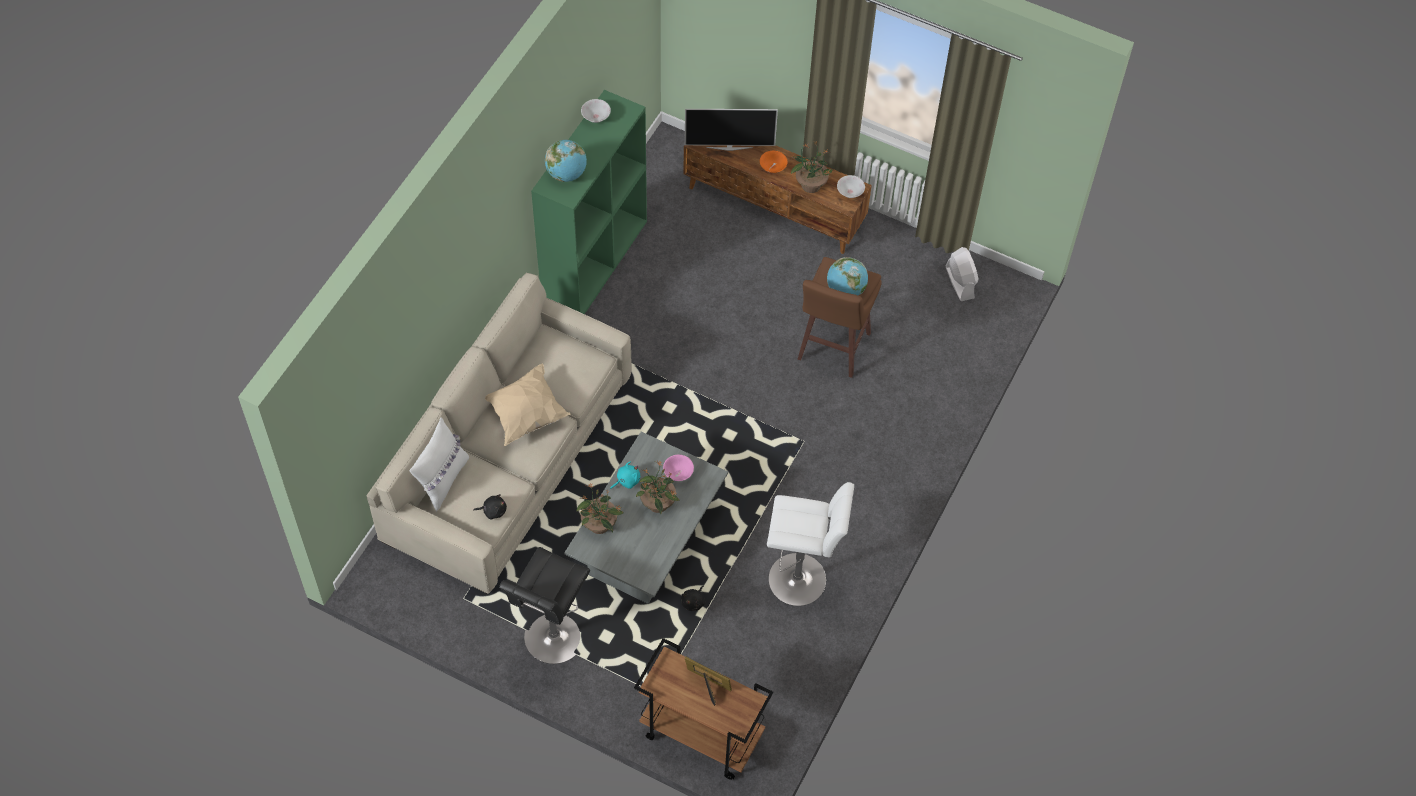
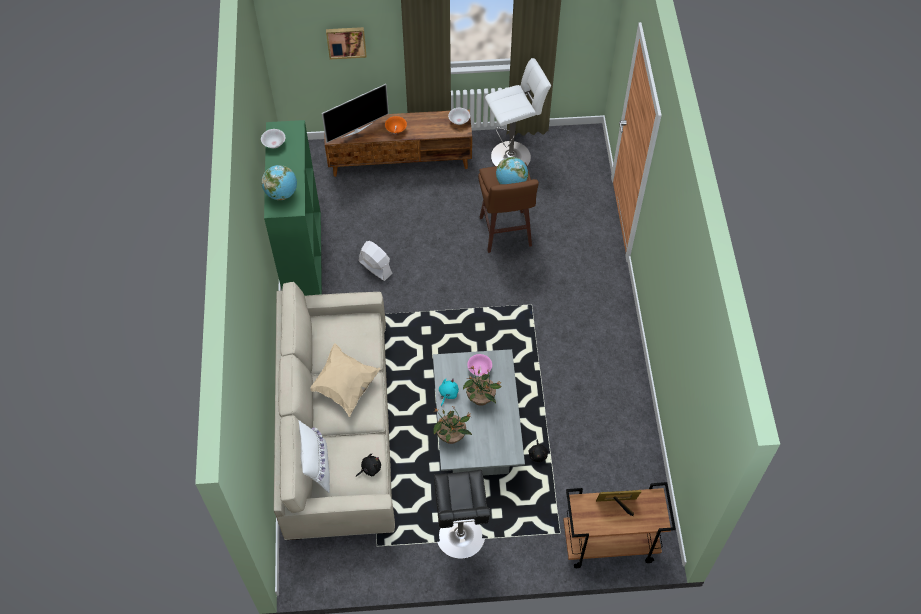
camera: 30 degrees left, 0 degrees up
white stool [767,482,854,606] -> white stool moved to [485,58,551,166]
potted plant [791,142,832,193] -> none
white fan [946,247,978,301] -> white fan moved to [359,241,393,281]
none -> picture [326,27,367,59]

